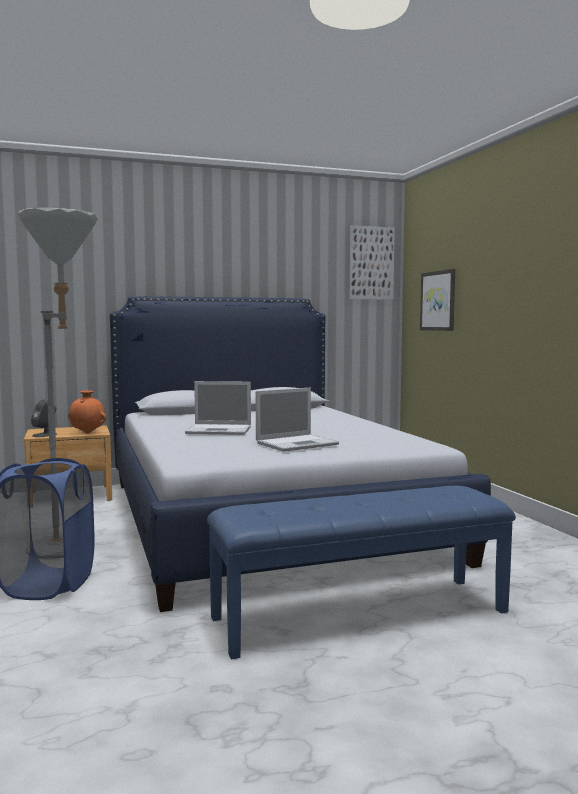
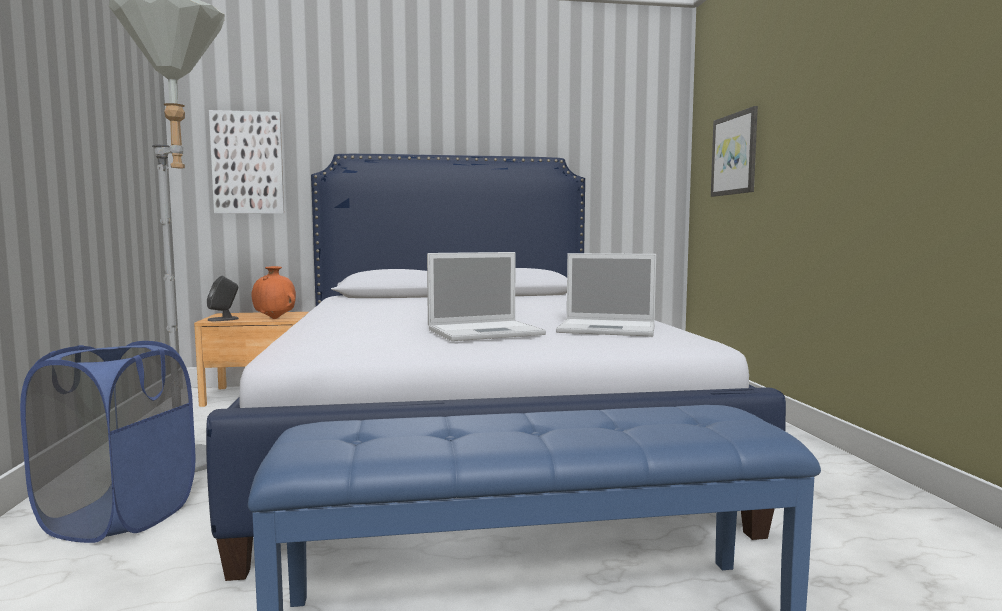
camera: 10 degrees right, 0 degrees up
laptop [185,381,251,435] -> laptop moved to [556,253,656,337]
picture [349,225,395,300] -> picture moved to [209,110,284,214]

